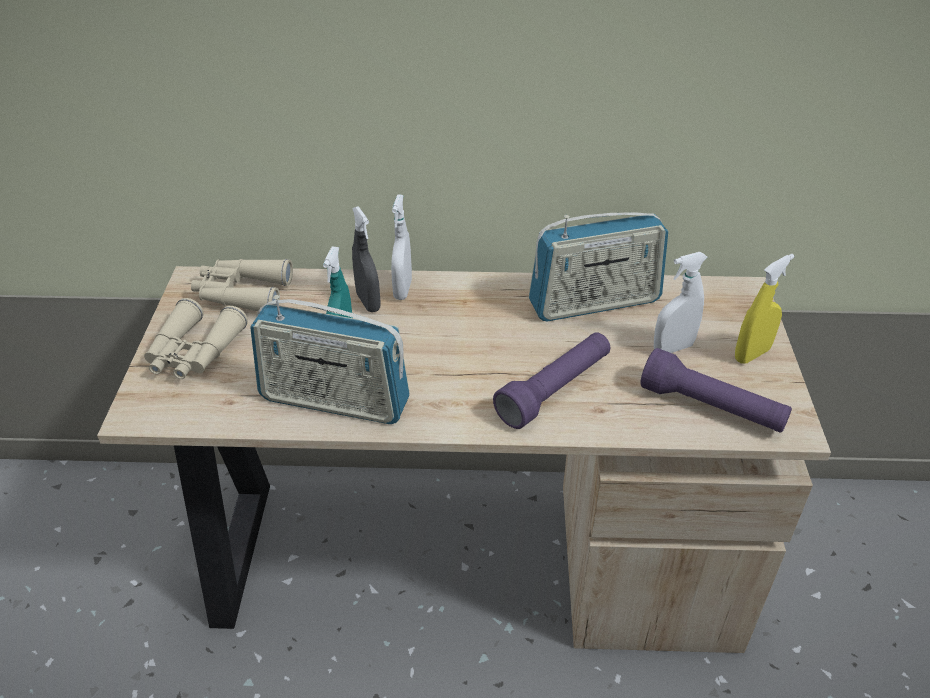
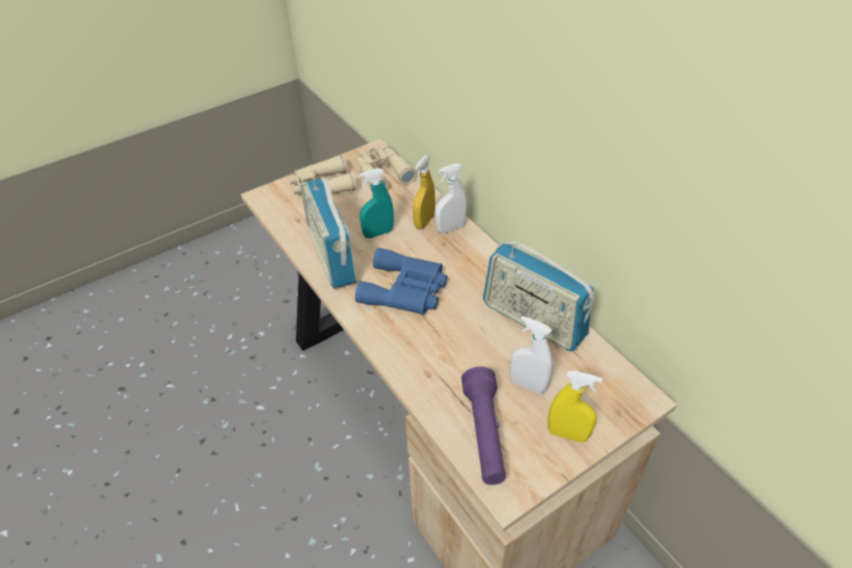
camera: 55 degrees right, 5 degrees up
grey spray bottle [352,206,381,312] -> yellow spray bottle [413,156,435,229]
purple flashlight [493,332,610,429] -> none
none -> blue binoculars [355,248,447,315]

